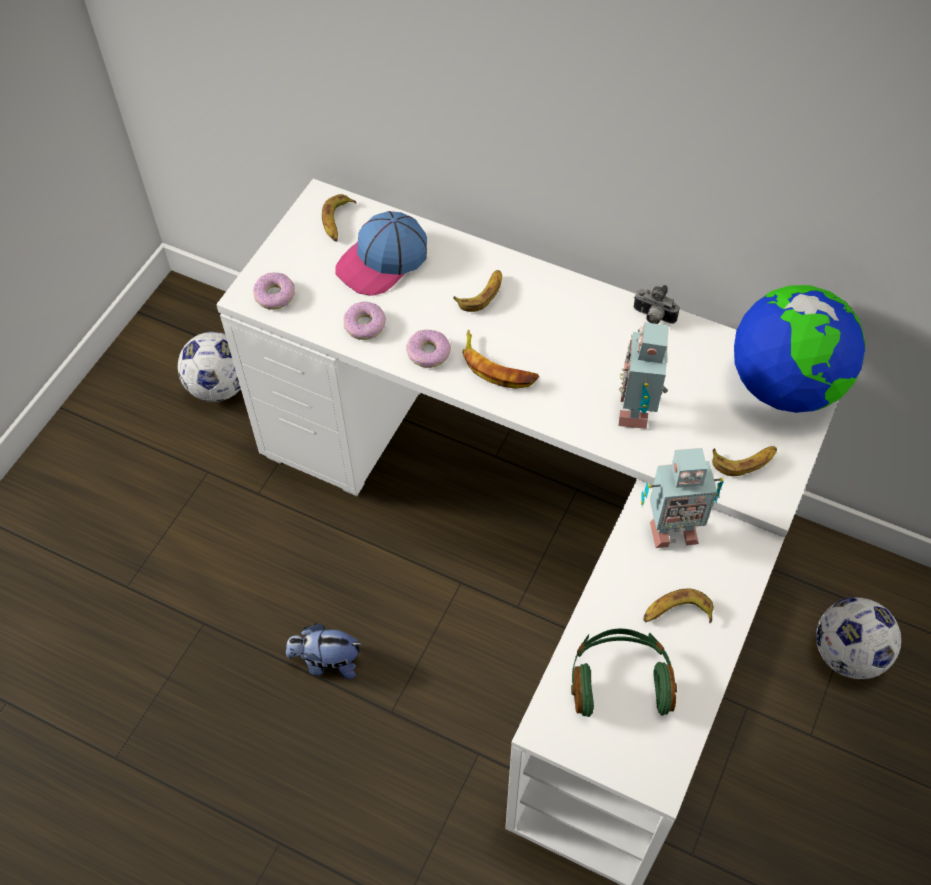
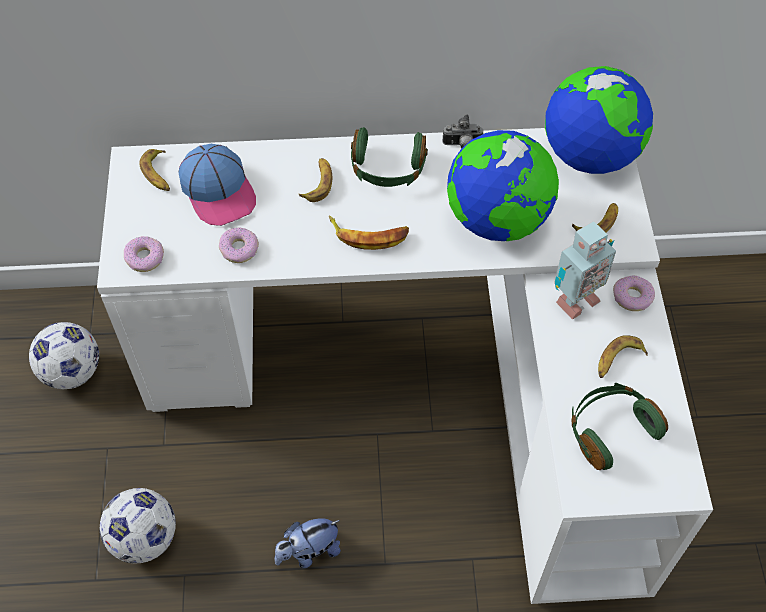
camera: 30 degrees left, 0 degrees up
cap [335,211,427,296] -> cap turned 45 degrees counterclockwise [178,144,256,226]
donut [406,330,451,368] -> donut moved to [613,275,655,311]
toy robot [619,322,669,429] -> globe [447,130,559,241]
football [816,597,902,679] -> football moved to [100,488,176,563]
none -> green headphones [351,127,428,187]

